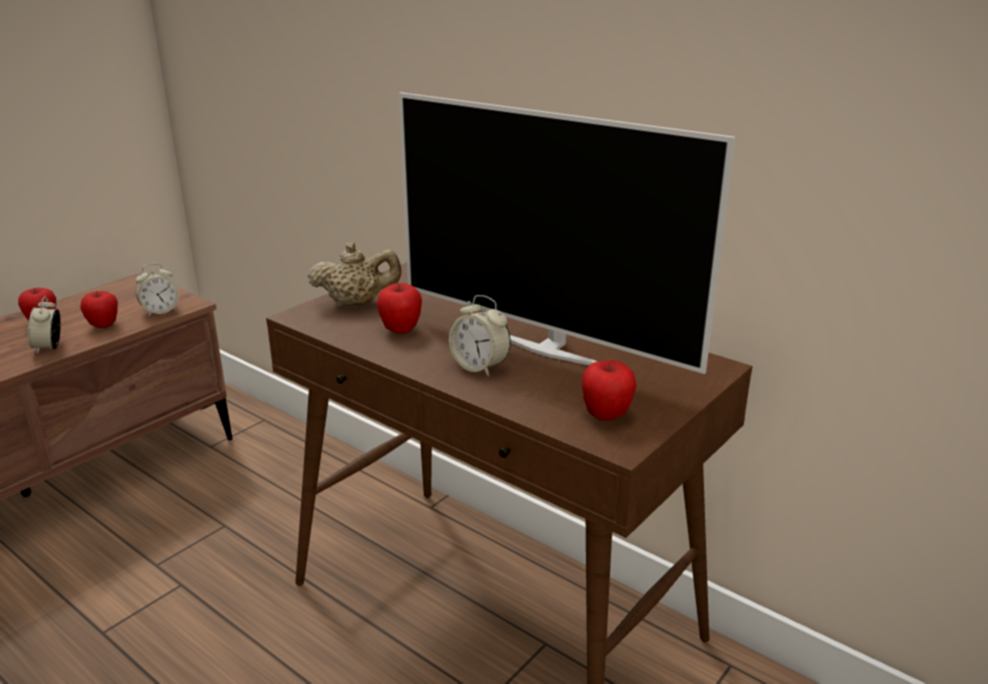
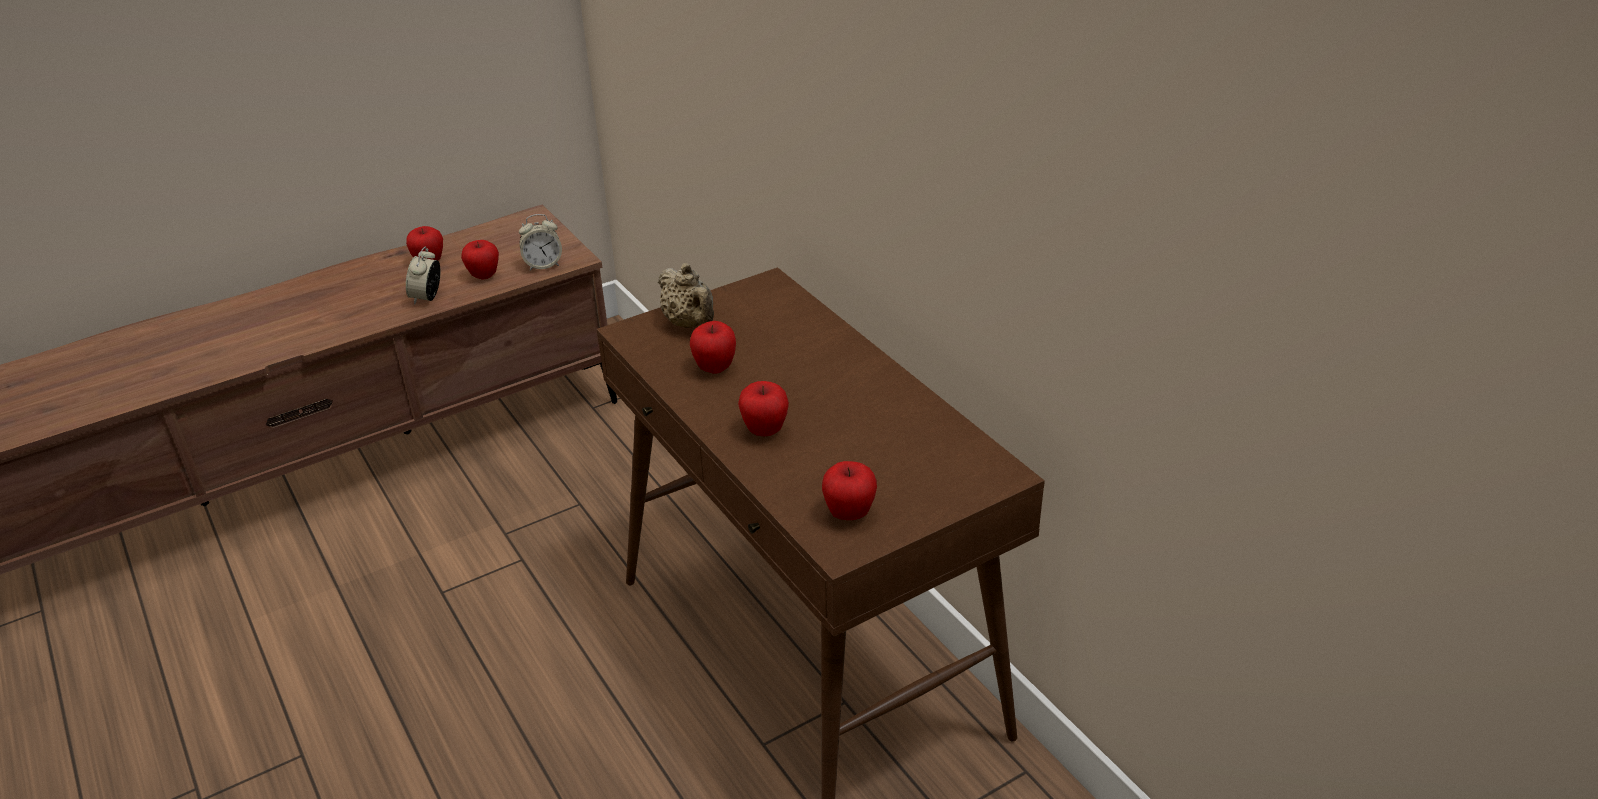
camera: 20 degrees right, 10 degrees up
beige teapot [308,242,402,307] -> beige teapot turned 45 degrees clockwise [658,263,714,328]
television [399,92,735,374] -> none
alarm clock [449,295,511,377] -> apple [738,381,789,436]

